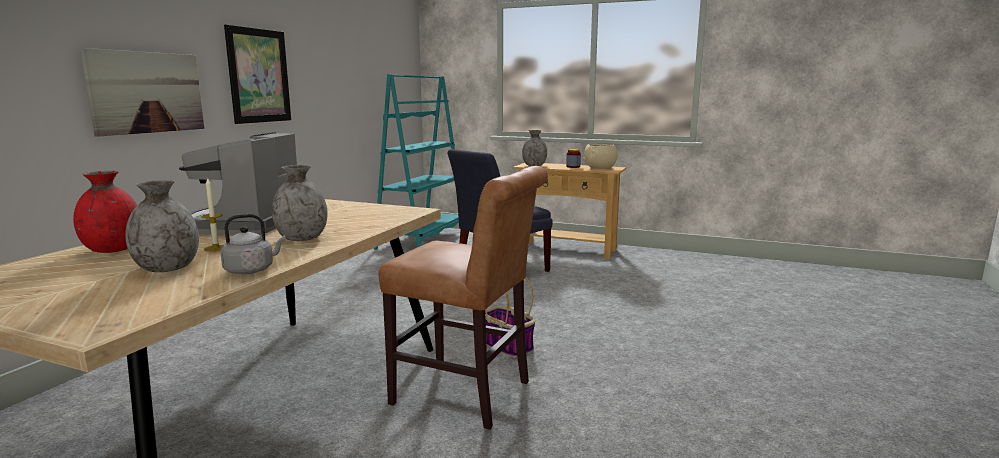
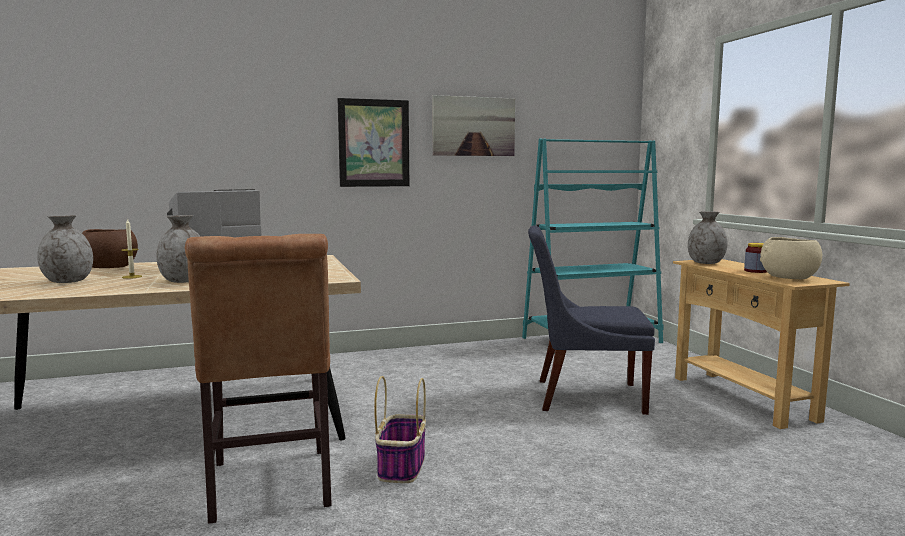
camera: 50 degrees right, 5 degrees down
red vase [73,171,137,253] -> brown bowl [82,229,138,268]
picture [80,48,204,137] -> picture moved to [432,95,515,156]
grey kettle [221,214,286,274] -> none

